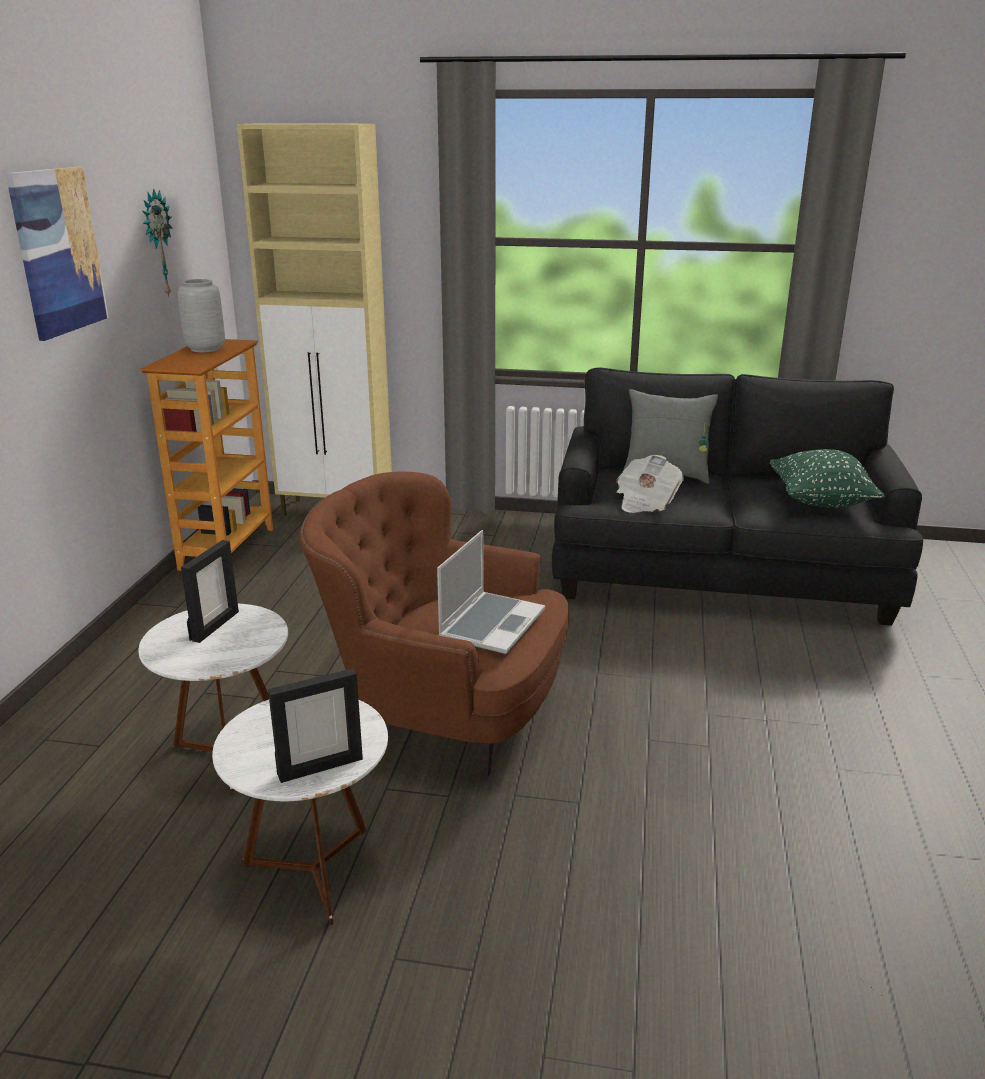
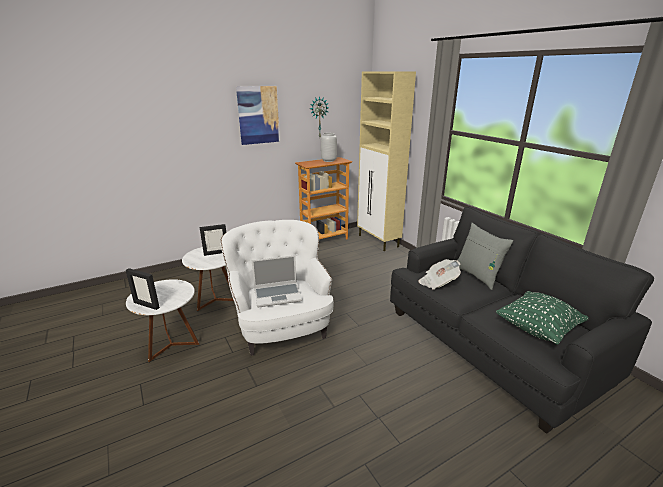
camera: 50 degrees right, 0 degrees up
brown armchair [299,472,569,778] -> white armchair [220,220,334,356]

